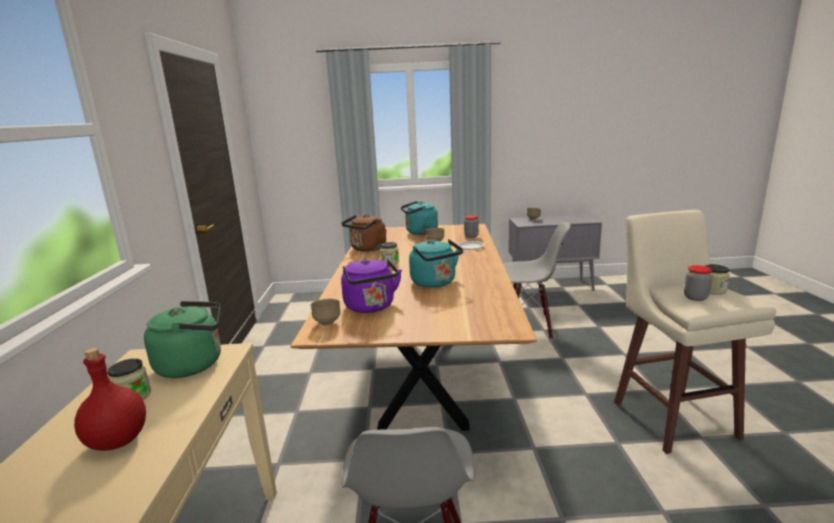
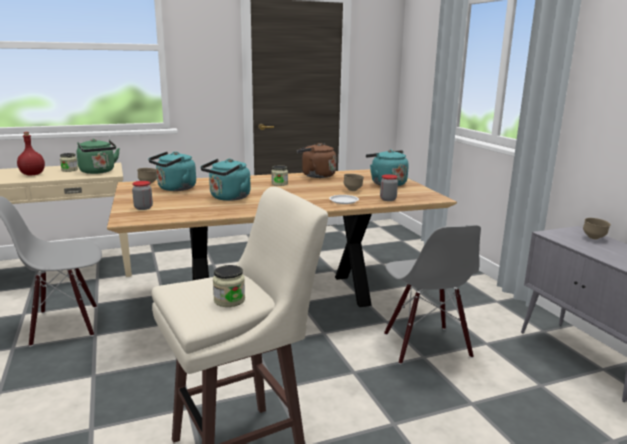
camera: 70 degrees right, 0 degrees up
purple kettle [341,258,402,313] -> turquoise kettle [148,151,196,191]
jar [684,265,712,301] -> jar moved to [132,181,153,210]

